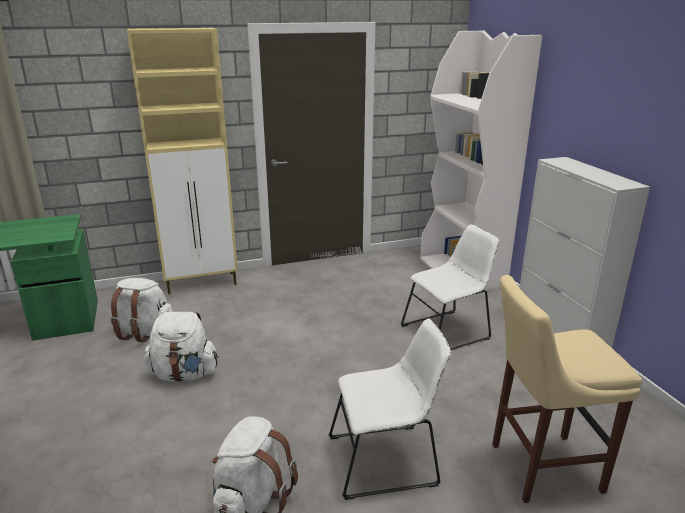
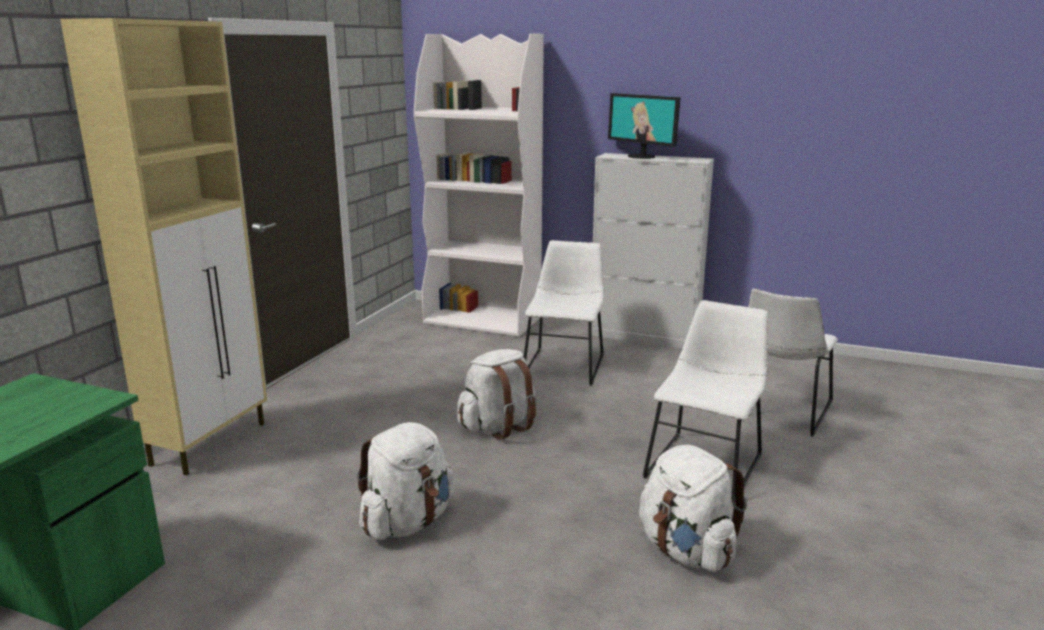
camera: 50 degrees left, 5 degrees down
white backpack [110,278,173,342] -> white backpack moved to [457,349,537,440]
beige stool [492,275,642,503] -> white chair [748,289,838,437]
none -> monitor [608,93,681,159]

